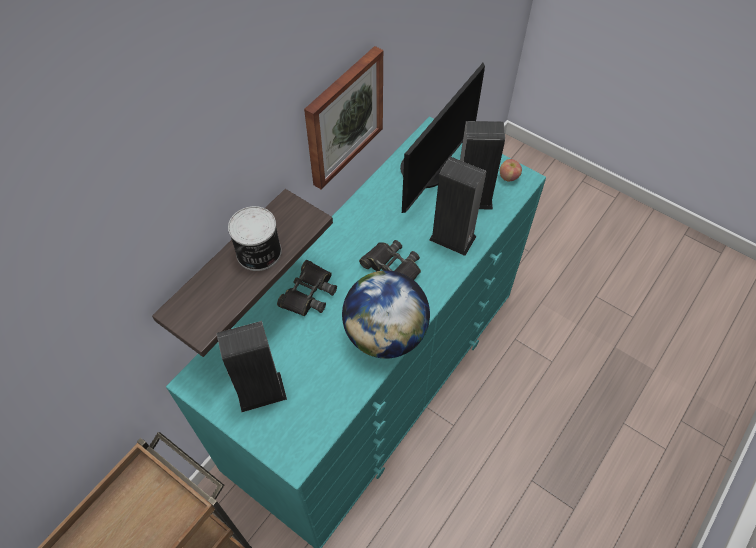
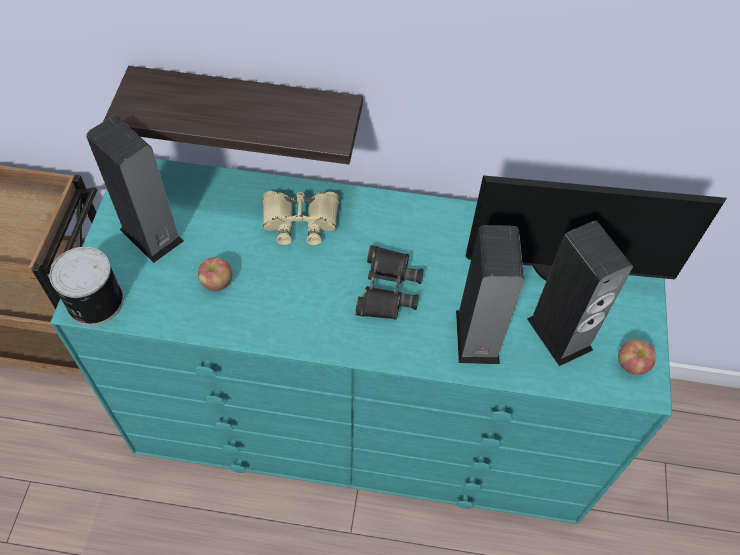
camera: 60 degrees right, 0 degrees up
can [228,206,282,271] -> can moved to [49,247,124,326]
black binoculars [277,260,337,316] -> beige binoculars [263,191,339,245]
picture [304,46,383,190] -> none
globe [342,270,430,359] -> none
none -> apple [198,257,232,291]

